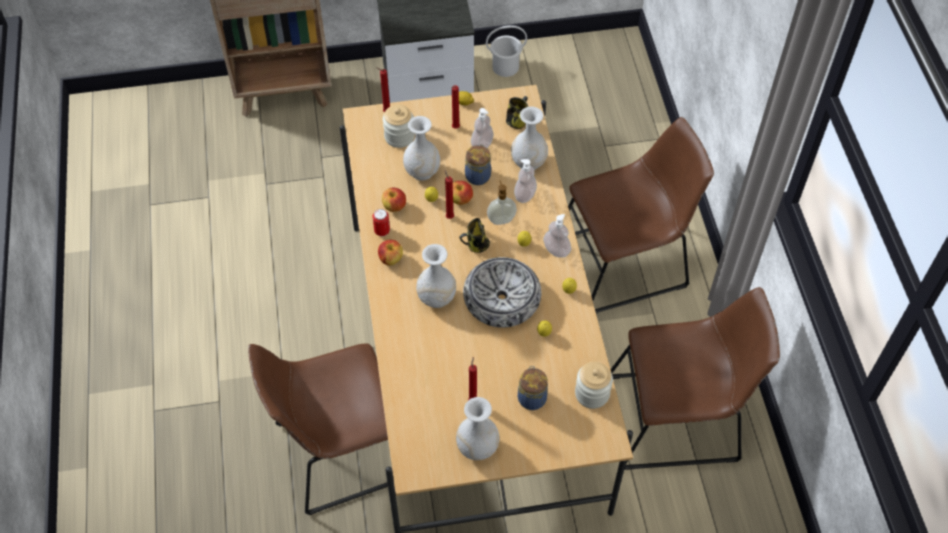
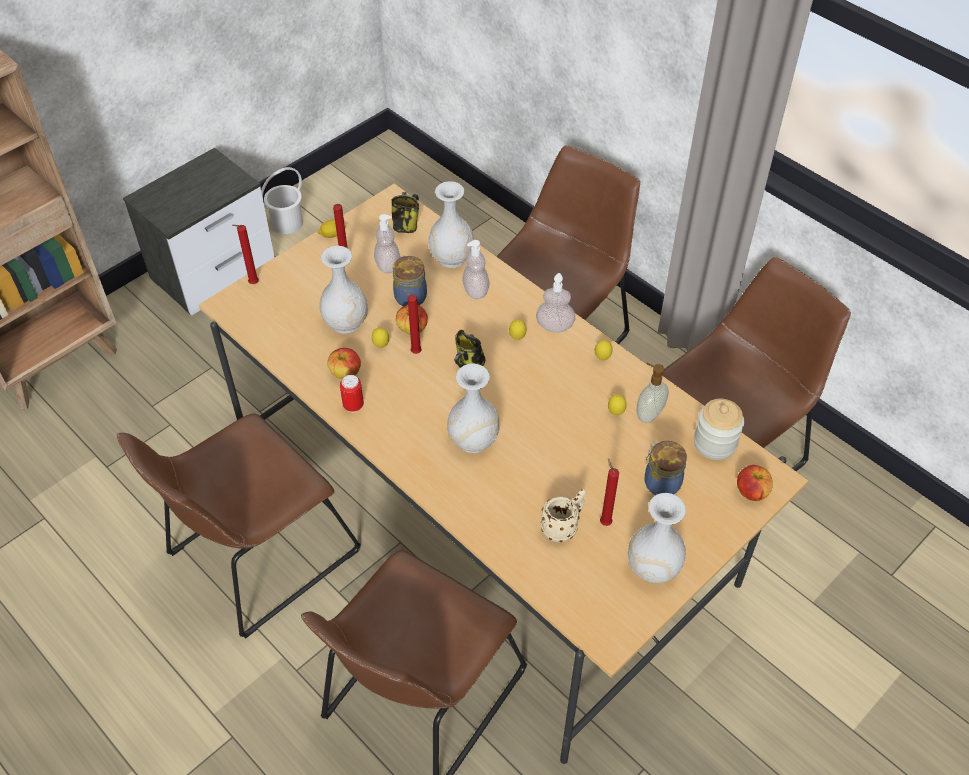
camera: 35 degrees left, 5 degrees down
apple [378,240,403,266] -> apple moved to [737,465,773,501]
jar [383,105,415,148] -> none
bowl [463,257,542,328] -> none
soap dispenser [487,181,517,225] -> soap dispenser moved to [637,363,669,423]
none -> brown chair [117,413,361,639]
none -> beige mug [541,489,586,542]

